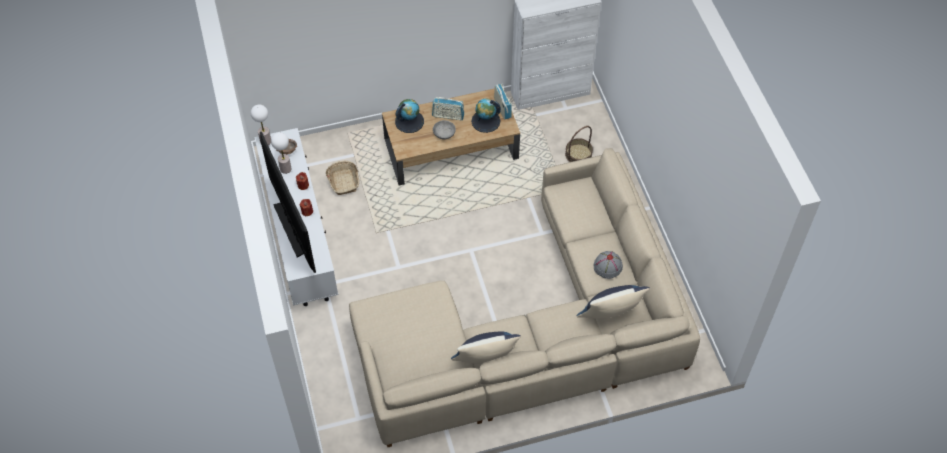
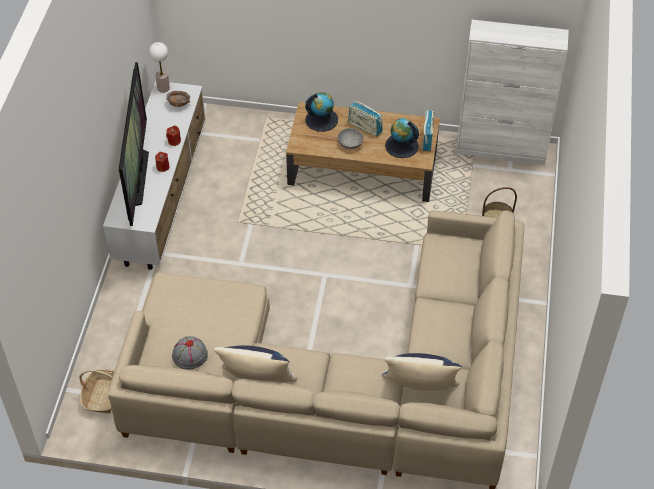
camera: 25 degrees right, 5 degrees down
table lamp [271,132,292,174] -> none
basket [326,161,359,195] -> basket moved to [79,369,114,414]
grey hat [594,251,623,279] -> grey hat moved to [172,336,208,370]

